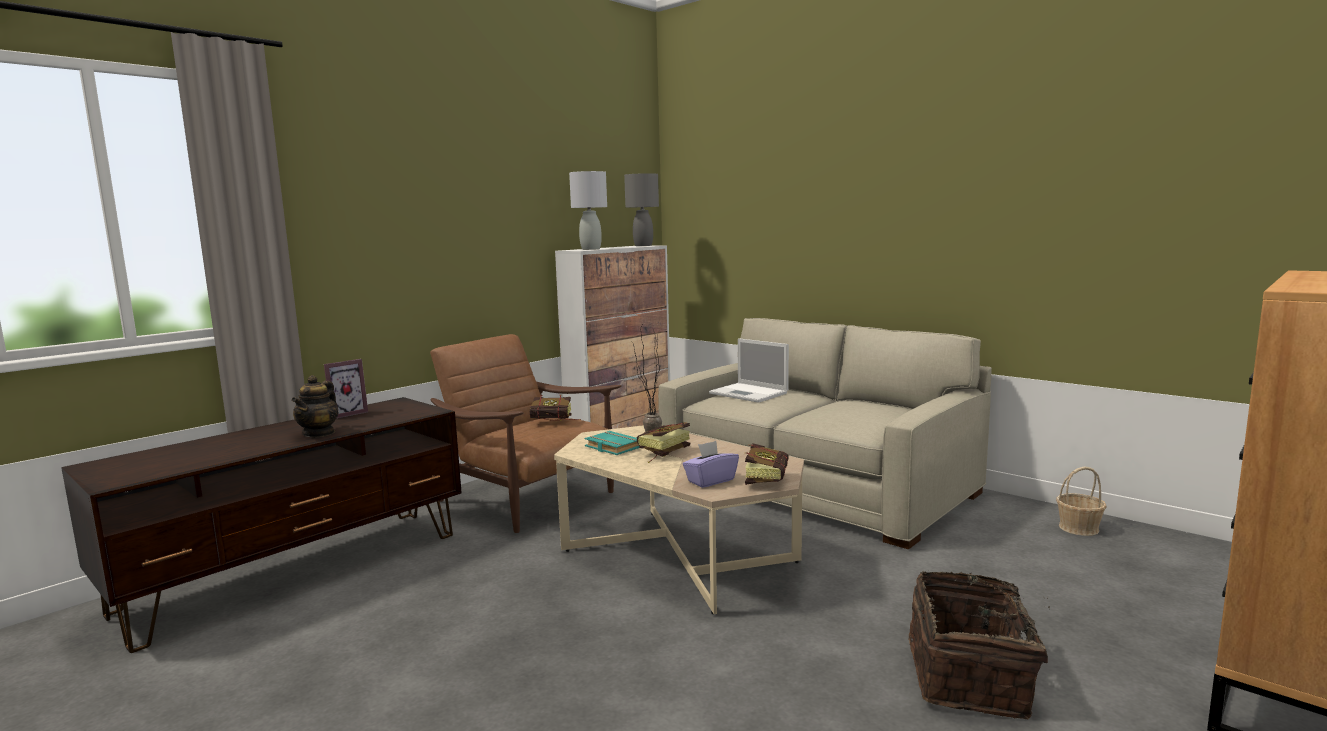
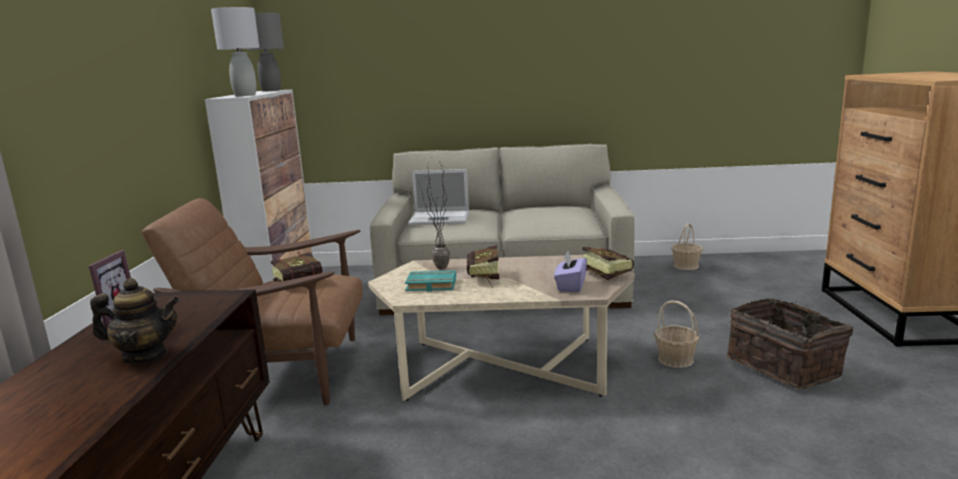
camera: 40 degrees left, 5 degrees up
teapot [292,375,338,437] -> teapot turned 60 degrees counterclockwise [90,278,180,364]
none -> basket [655,300,699,368]

